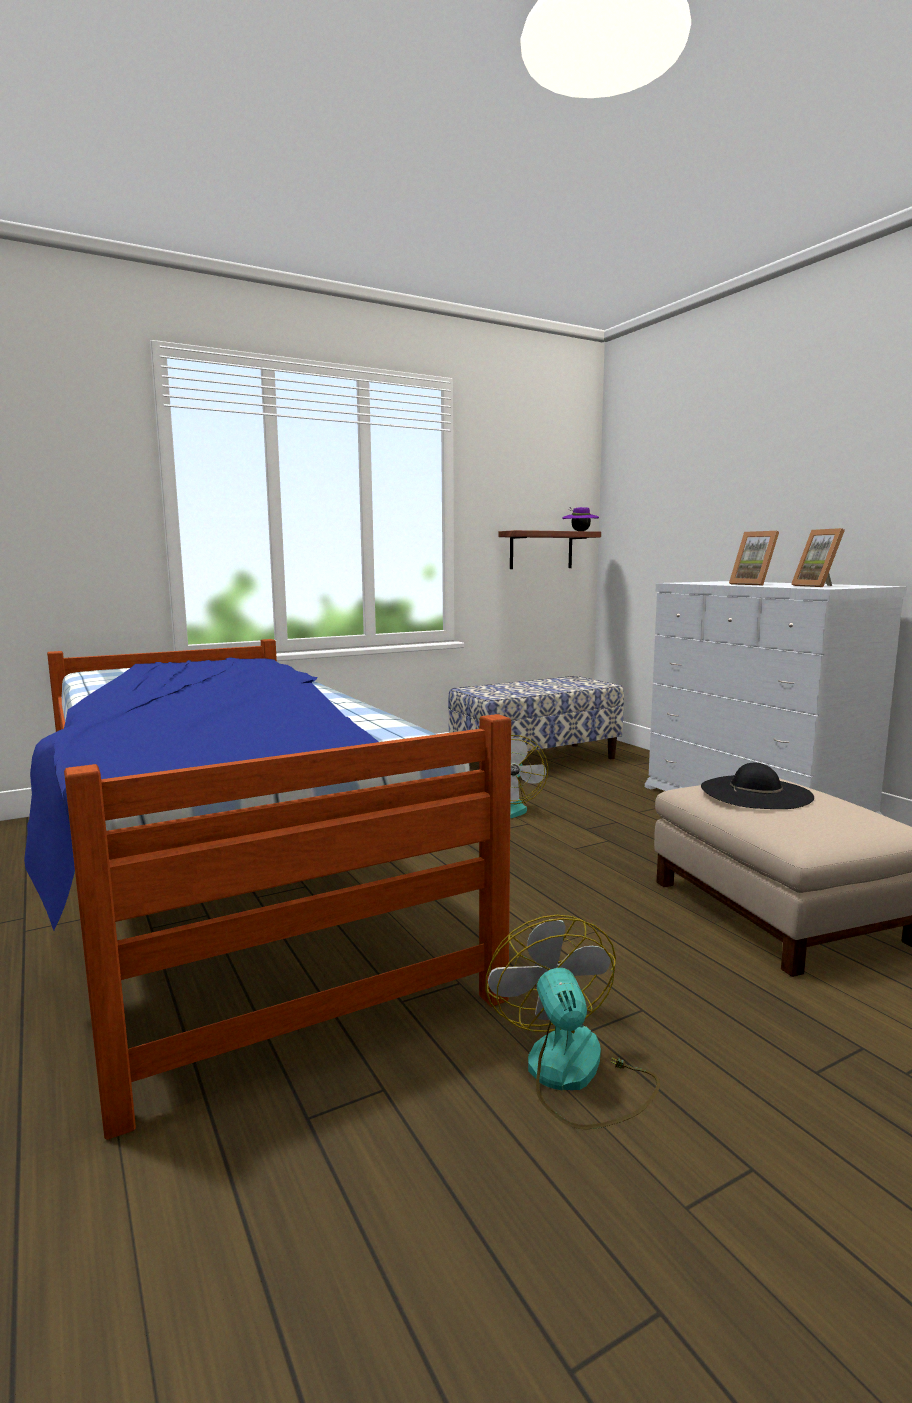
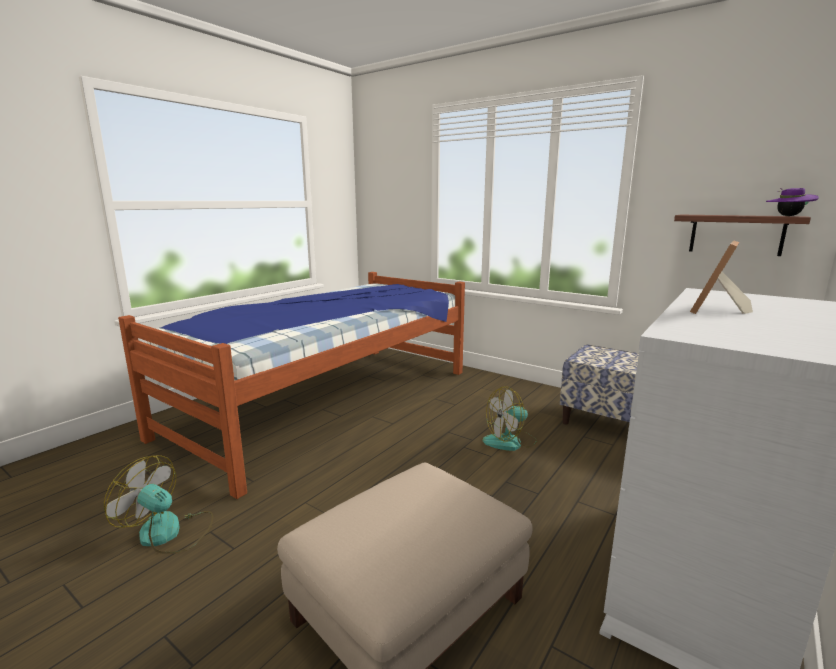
camera: 65 degrees right, 5 degrees up
fan [486,915,660,1129] -> fan turned 120 degrees counterclockwise [104,455,213,554]
black hat [701,763,814,809] -> none
picture frame [791,528,845,587] -> none

